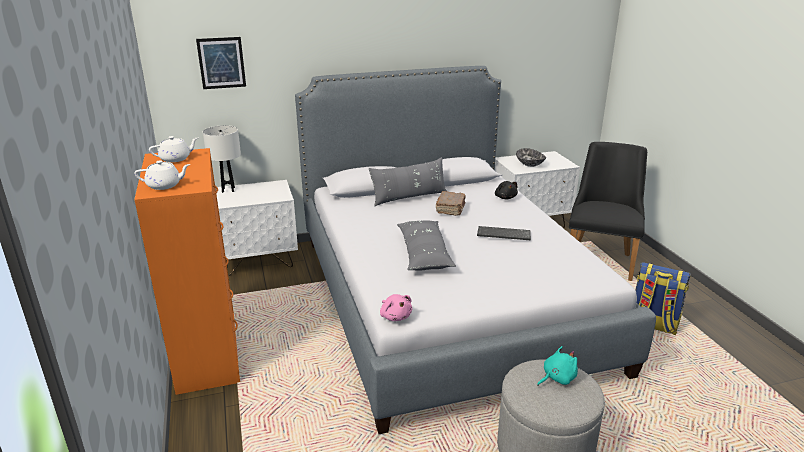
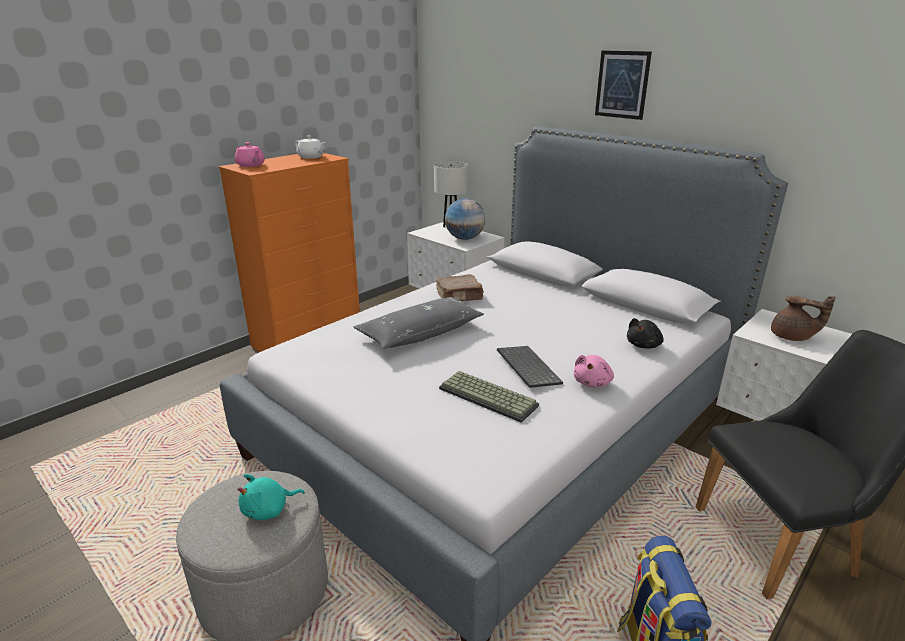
camera: 60 degrees right, 0 degrees up
white teapot [134,160,191,190] -> pink teapot [235,142,265,167]
picture [196,37,246,89] -> picture moved to [595,50,652,120]
grey pillow [369,157,447,206] -> none
pink plush toy [380,294,412,321] -> pink plush toy moved to [574,355,614,387]
brown book [436,191,465,216] -> brown book moved to [436,274,484,301]
bowl [516,148,546,167] -> brown teapot [771,296,835,341]
turquoise plush toy [537,346,578,386] -> turquoise plush toy turned 120 degrees clockwise [238,474,305,520]
none -> keyboard [439,371,539,423]
none -> globe [445,198,485,240]

